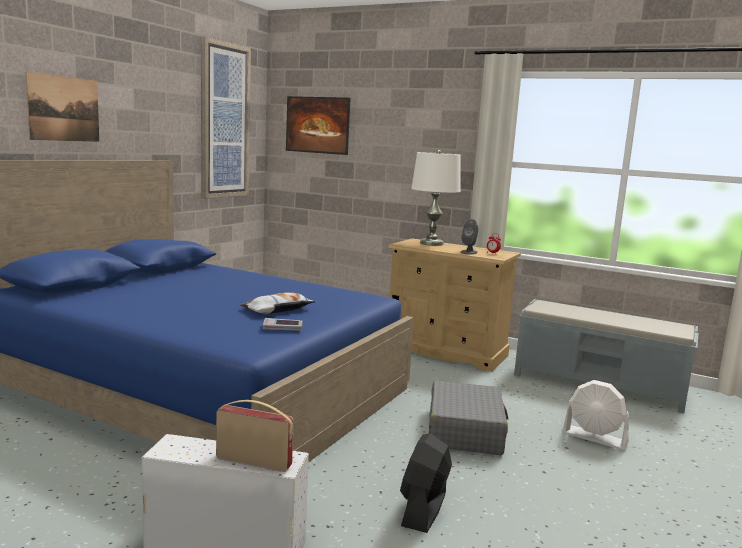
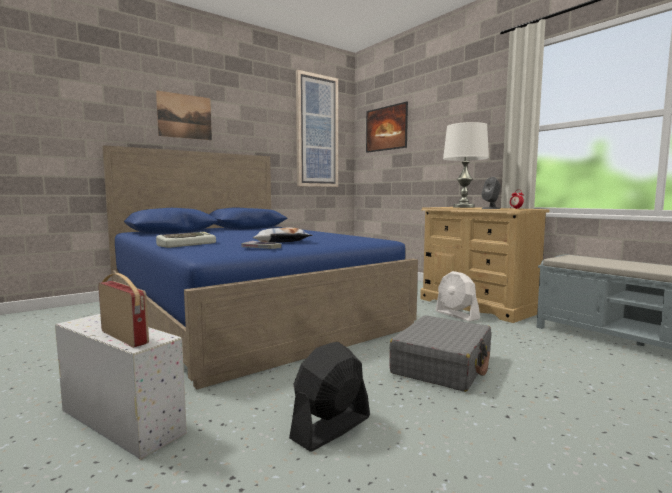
camera: 25 degrees right, 5 degrees down
white fan [562,380,629,450] -> white fan moved to [435,271,480,322]
none -> keyboard [156,232,216,248]

